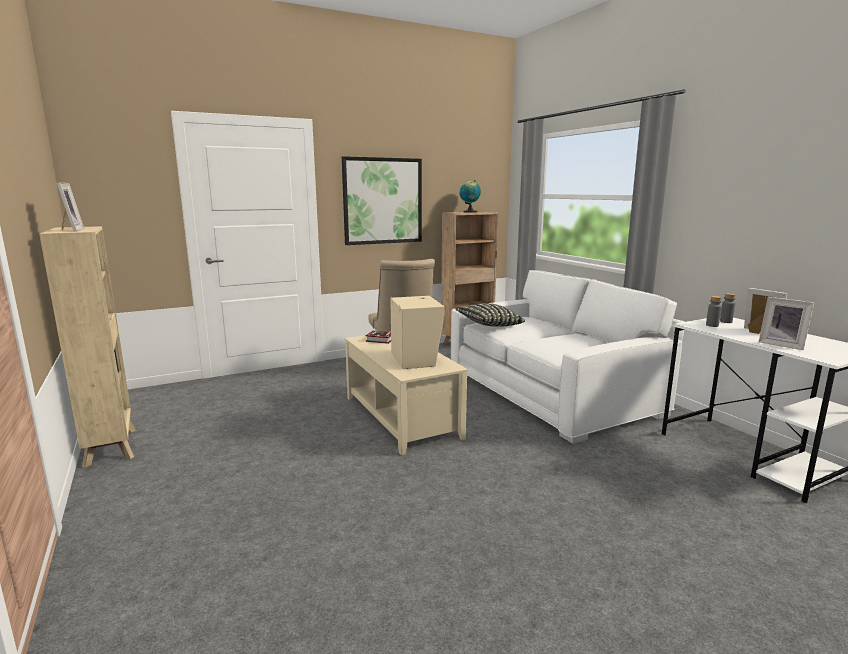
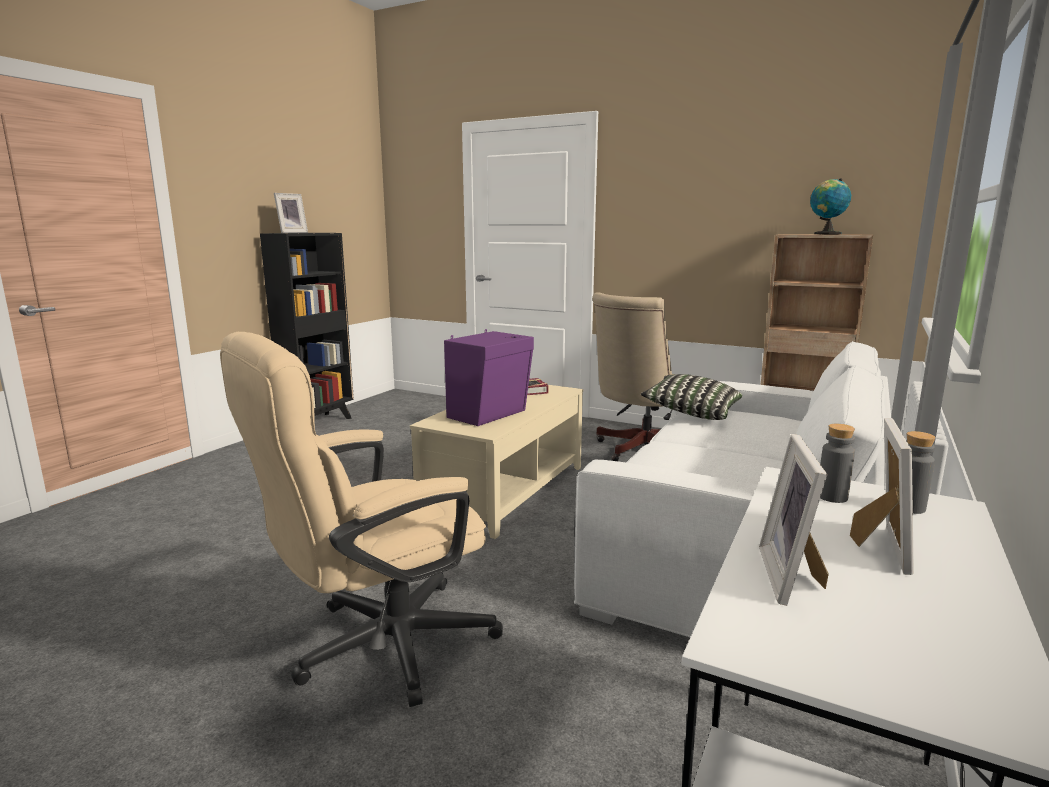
camera: 55 degrees right, 0 degrees up
beige bookcase [39,226,136,468] -> black bookcase [260,233,354,419]
picture [342,156,422,245] -> none
beige speaker [390,296,445,369] -> purple speaker [444,329,534,426]
none -> beige office chair [220,332,503,707]

